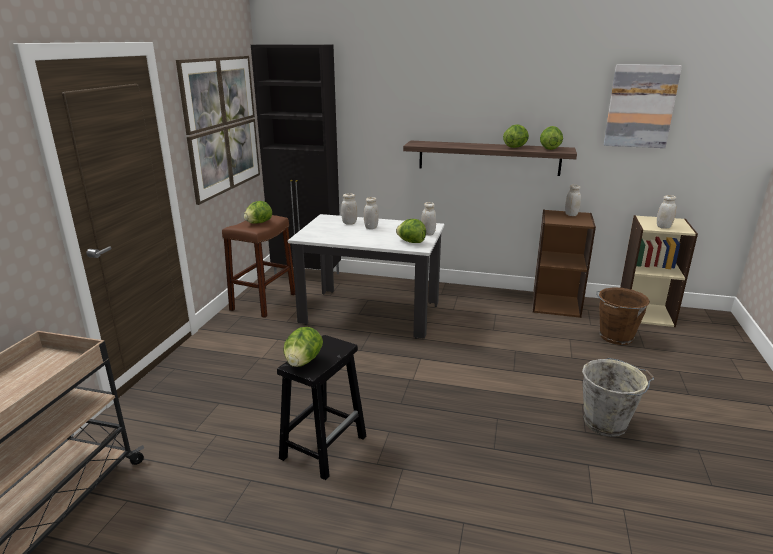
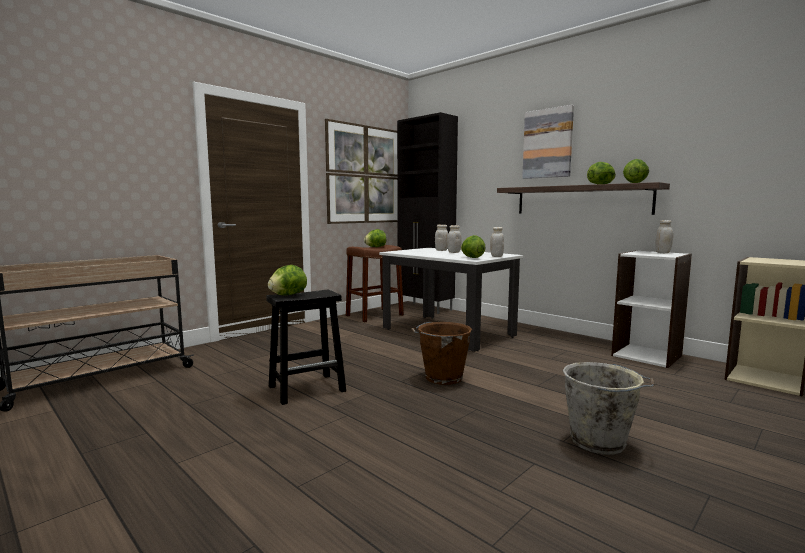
camera: 30 degrees right, 15 degrees down
brown bookcase [533,210,596,318] -> white bookcase [611,250,692,368]
brown bucket [596,287,650,345] -> brown bucket moved to [411,322,472,385]
picture [604,64,682,148] -> picture moved to [522,105,574,179]
white jar [657,195,676,229] -> none

